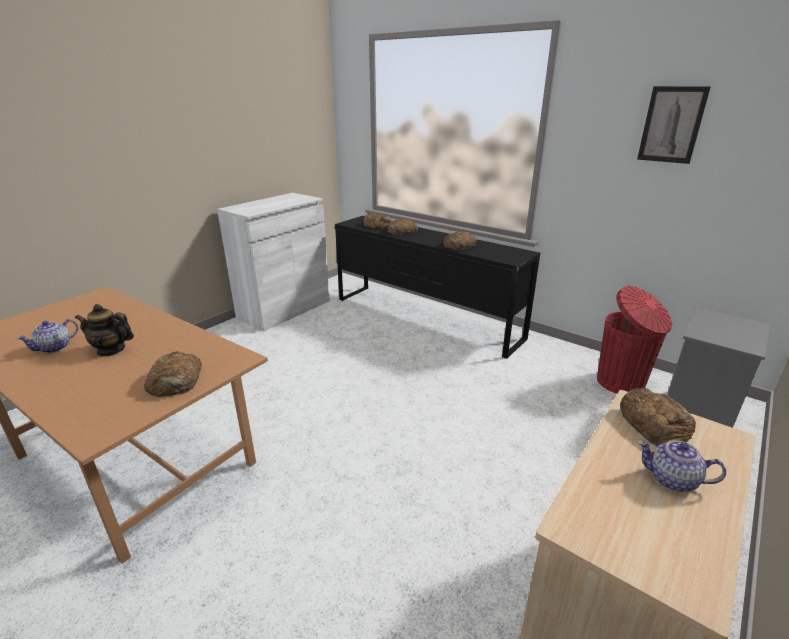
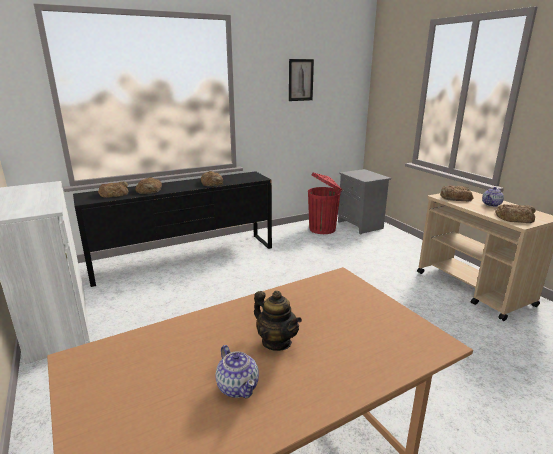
camera: 65 degrees left, 5 degrees down
teapot [75,304,134,356] -> teapot turned 75 degrees counterclockwise [254,291,302,351]
bread [144,351,202,397] -> bread moved to [495,204,536,223]

